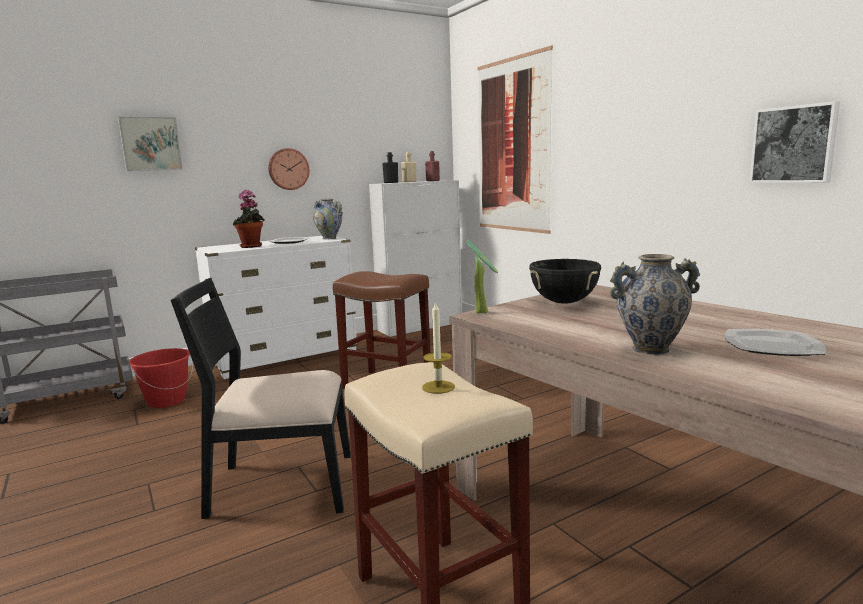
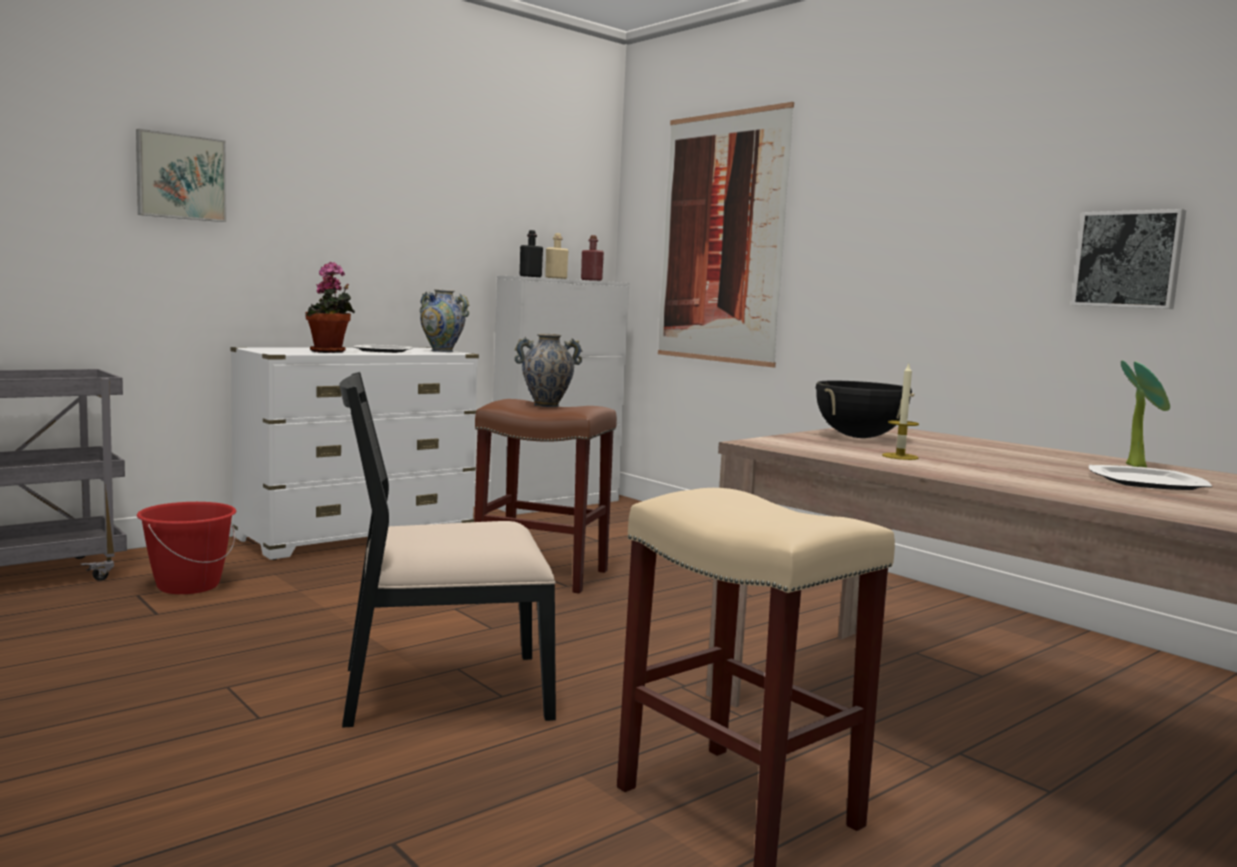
camera: 10 degrees left, 5 degrees down
wall clock [268,148,310,190] -> none
candle [422,301,455,394] -> candle moved to [882,364,919,460]
potted plant [466,240,498,313] -> potted plant moved to [1121,360,1170,468]
vase [610,254,700,355] -> vase moved to [515,334,582,407]

